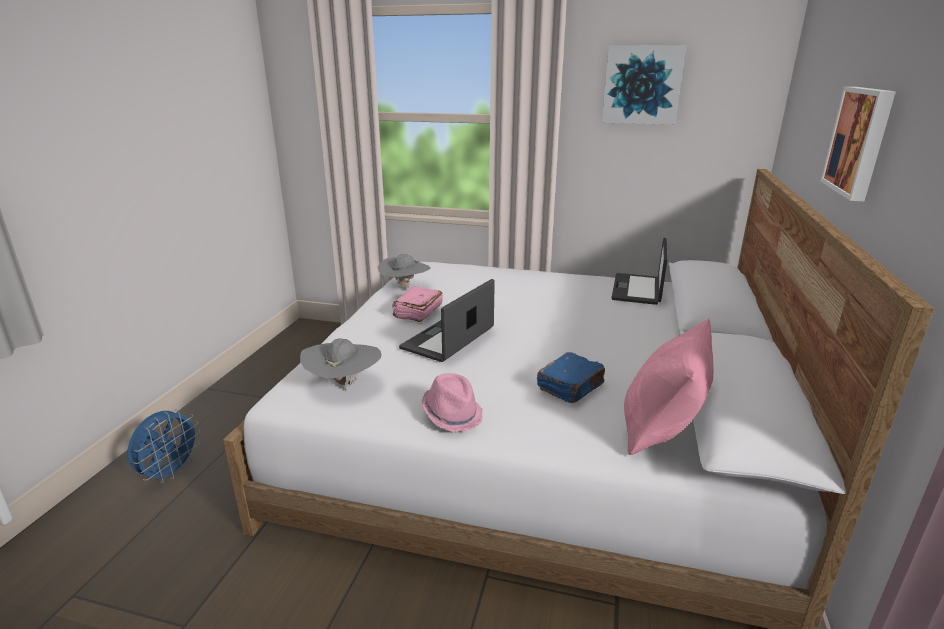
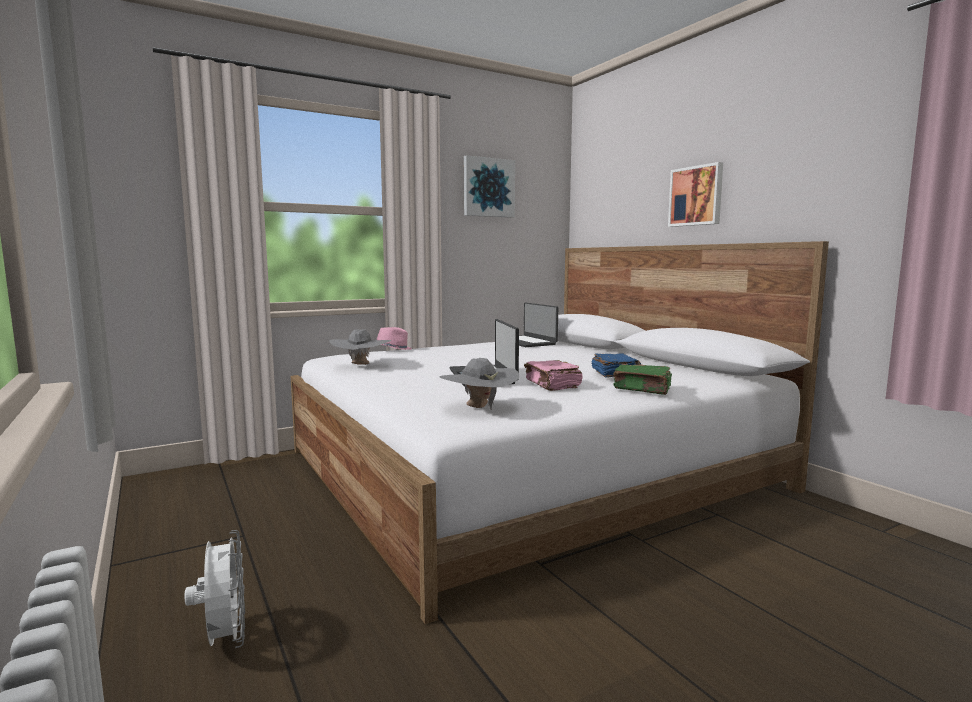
camera: 45 degrees left, 15 degrees down
blue fan [128,409,201,483] -> white fan [185,530,245,648]
pink book [392,287,443,322] -> pink book moved to [524,360,583,391]
pink hat [422,373,483,432] -> pink hat moved to [377,327,412,350]
pink pillow [624,318,714,455] -> none
none -> green book [613,364,672,395]

